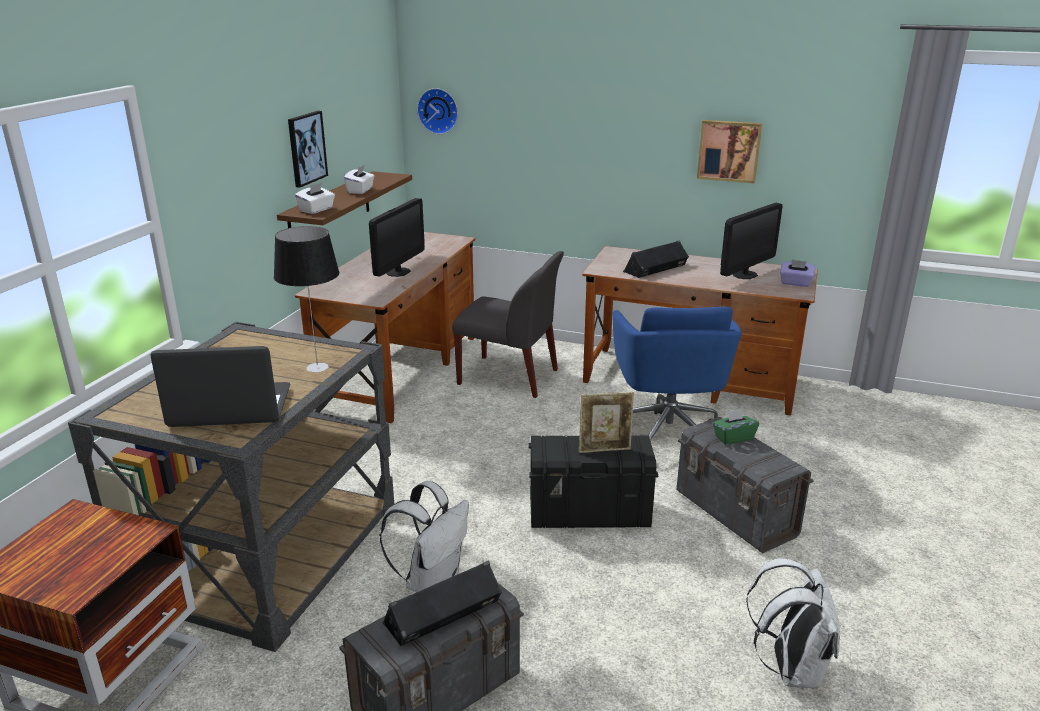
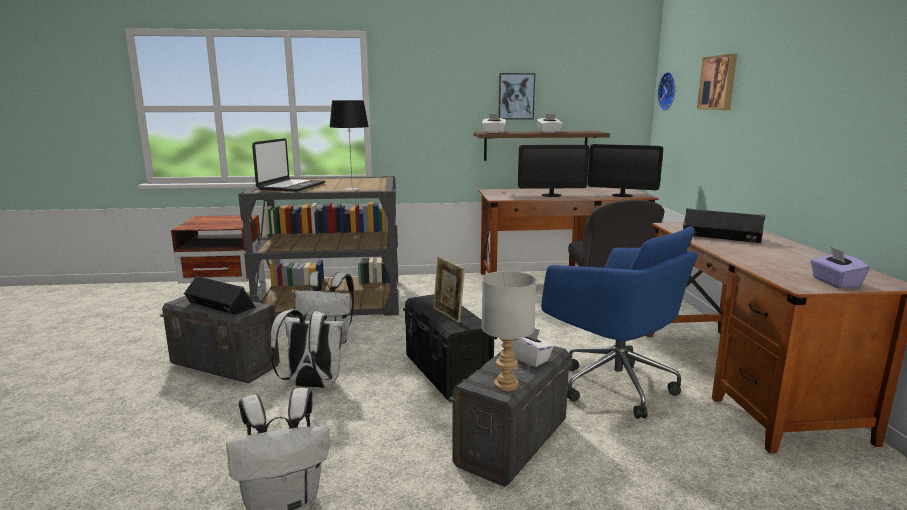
camera: 65 degrees right, 10 degrees down
laptop [150,346,290,427] -> laptop turned 45 degrees clockwise [252,138,325,192]
blue office chair [613,306,742,441] -> blue office chair turned 105 degrees counterclockwise [541,226,698,419]
picture [697,120,762,183] -> picture moved to [697,54,737,110]
green tissue box [713,408,759,445] -> white tissue box [511,328,554,367]
monitor [720,203,782,279] -> monitor moved to [588,144,663,197]
none -> white backpack [270,309,347,388]
none -> grey table lamp [482,271,536,391]

